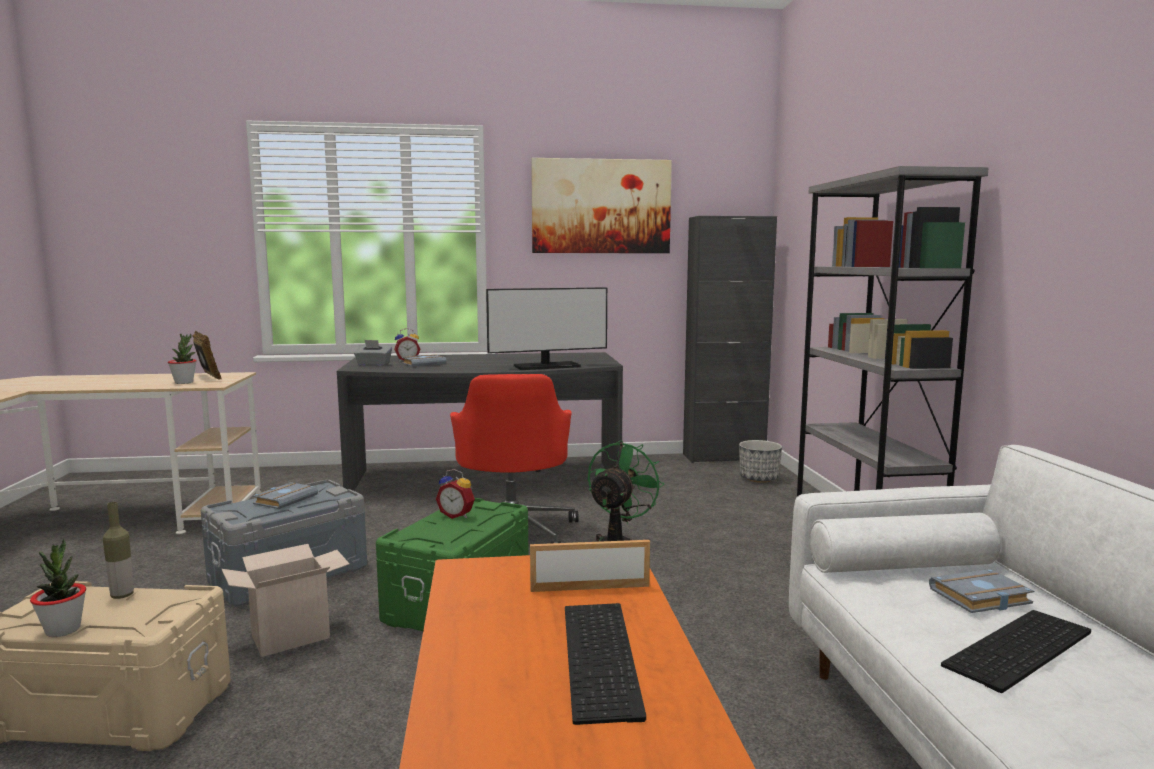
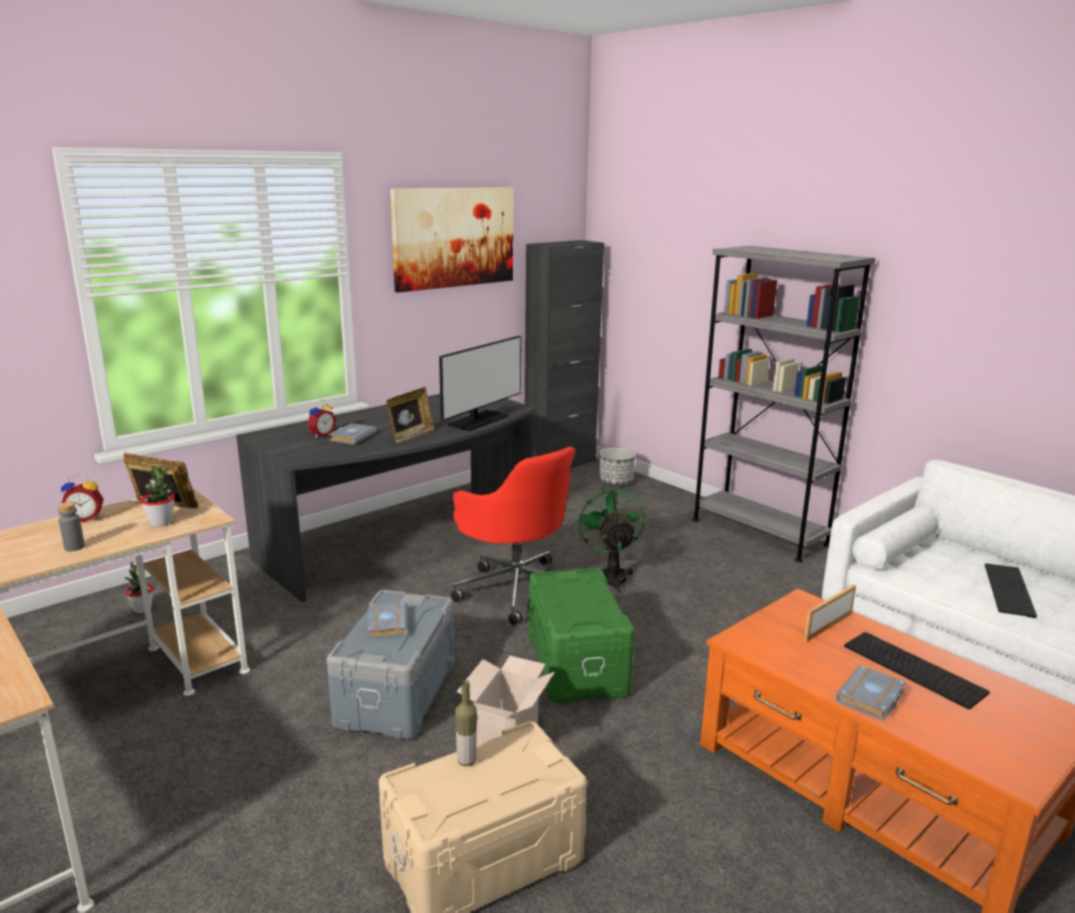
camera: 35 degrees left, 10 degrees up
potted plant [30,538,86,637] -> potted plant moved to [124,561,154,613]
grey tissue box [354,340,392,366] -> none
alarm clock [436,469,475,519] -> alarm clock moved to [61,474,104,522]
grey book [929,569,1034,613] -> grey book moved to [835,665,906,721]
none -> grey bottle [58,502,85,551]
none -> picture frame [386,387,435,443]

